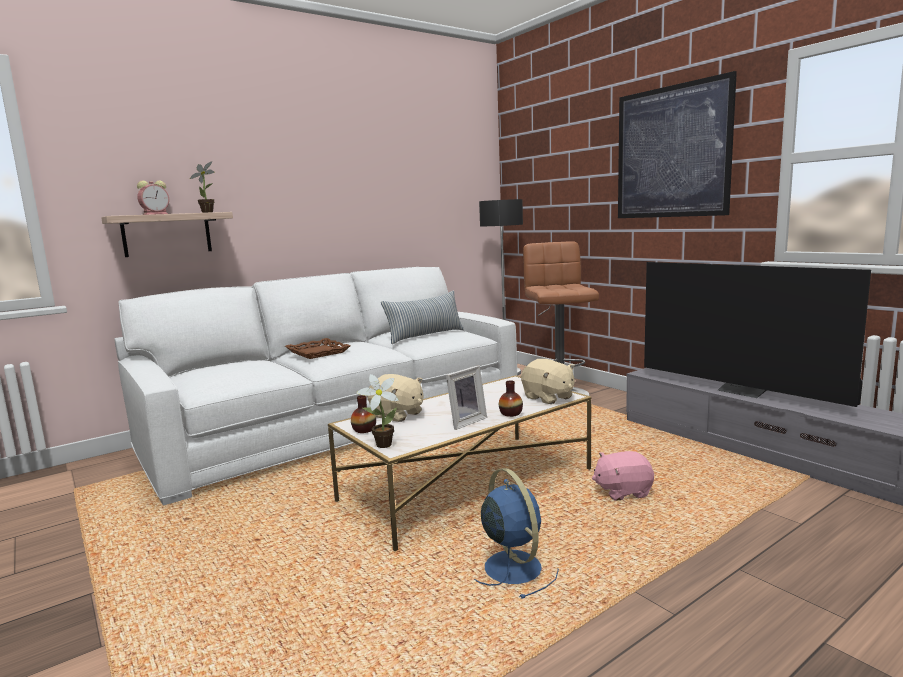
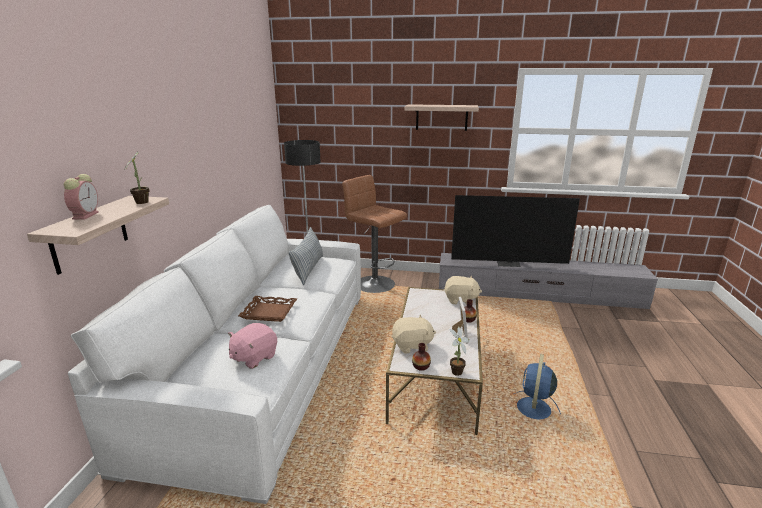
camera: 45 degrees left, 10 degrees up
blue fan [474,468,559,599] -> blue fan turned 90 degrees counterclockwise [513,354,561,419]
pink plush toy [592,451,654,501] -> pink plush toy moved to [228,323,277,369]
picture [618,71,737,218] -> shelf [405,104,479,131]

